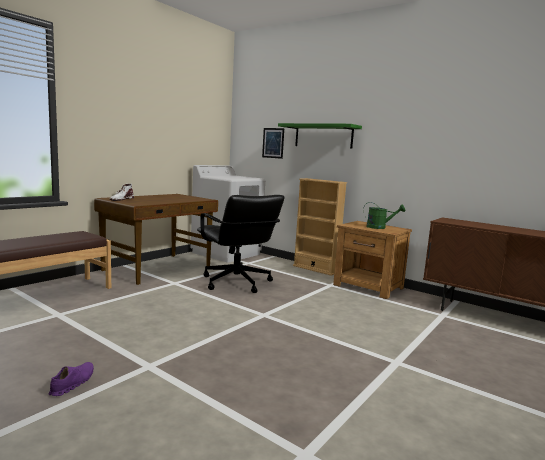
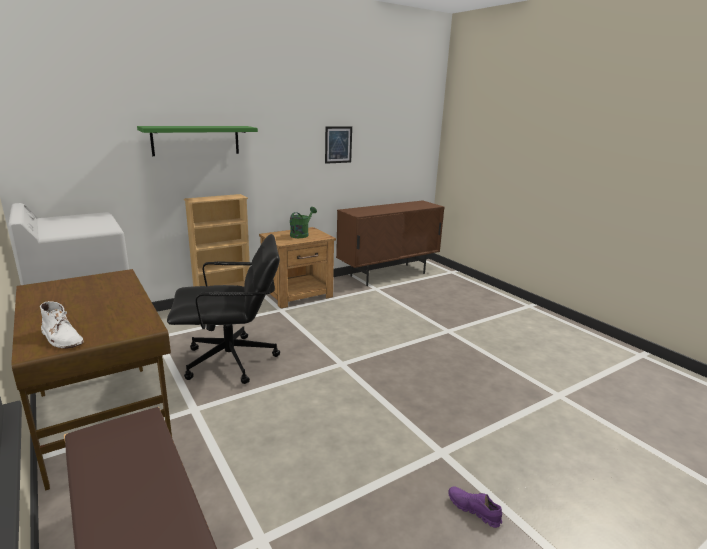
camera: 70 degrees left, 10 degrees up
picture [262,128,284,159] -> picture moved to [325,126,352,164]

